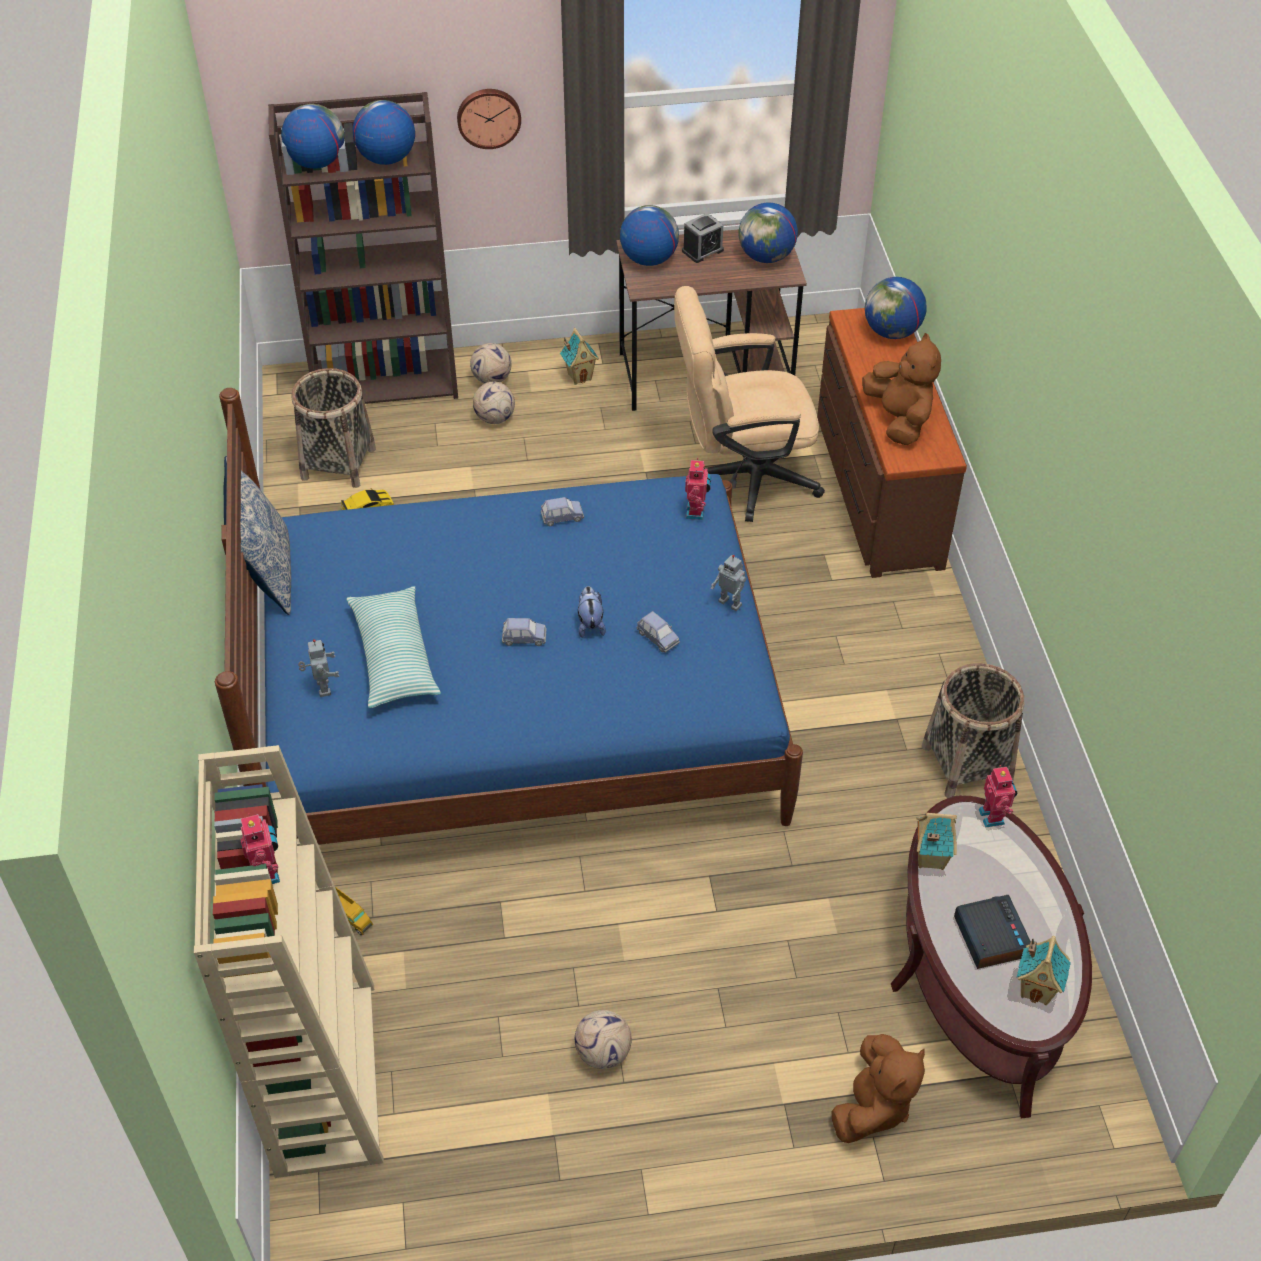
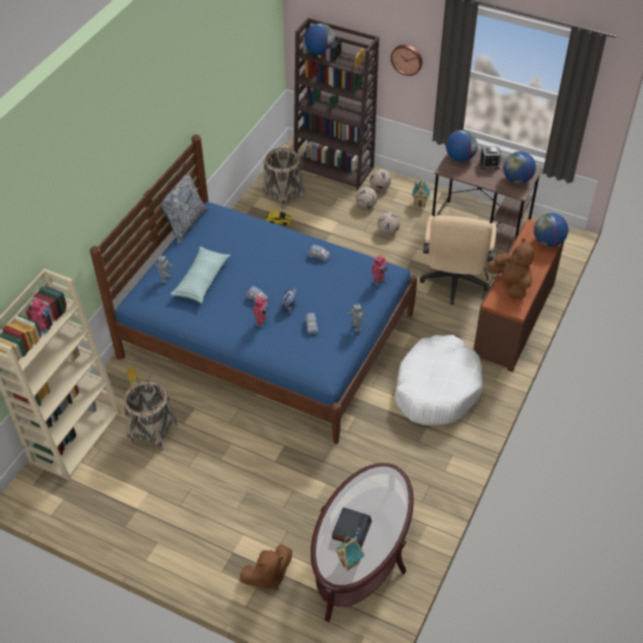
camera: 35 degrees right, 0 degrees up
globe [352,100,415,165] -> none
football [575,1010,632,1069] -> football moved to [378,212,400,235]
beige office chair [674,286,825,522] -> beige office chair turned 105 degrees counterclockwise [420,215,496,305]
brown plush toy [862,333,941,445] -> brown plush toy turned 45 degrees counterclockwise [489,238,534,299]
toy house [916,813,957,870] -> none
basket [922,663,1024,798] -> basket moved to [124,381,177,452]
toy robot [978,765,1018,828] -> toy robot moved to [253,295,269,328]
none -> white dog bed [395,335,483,425]

